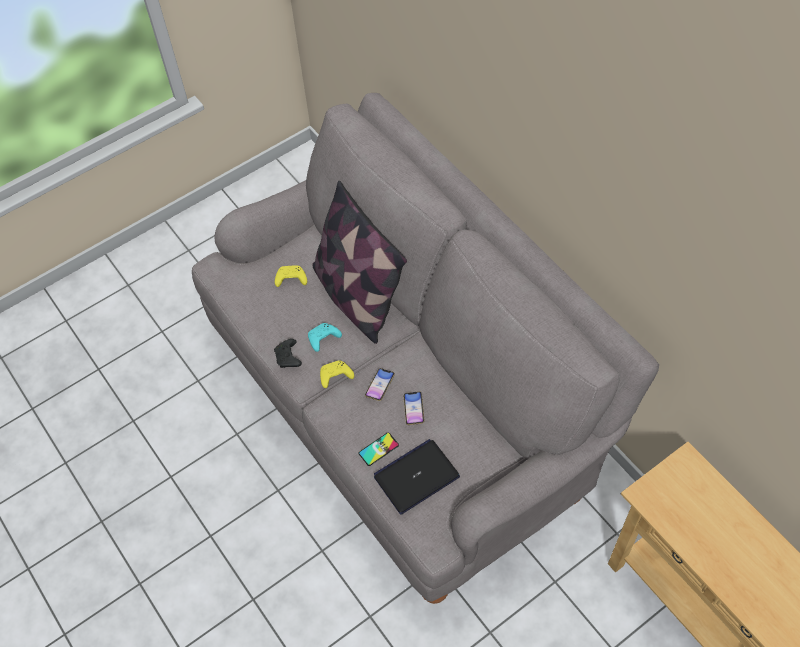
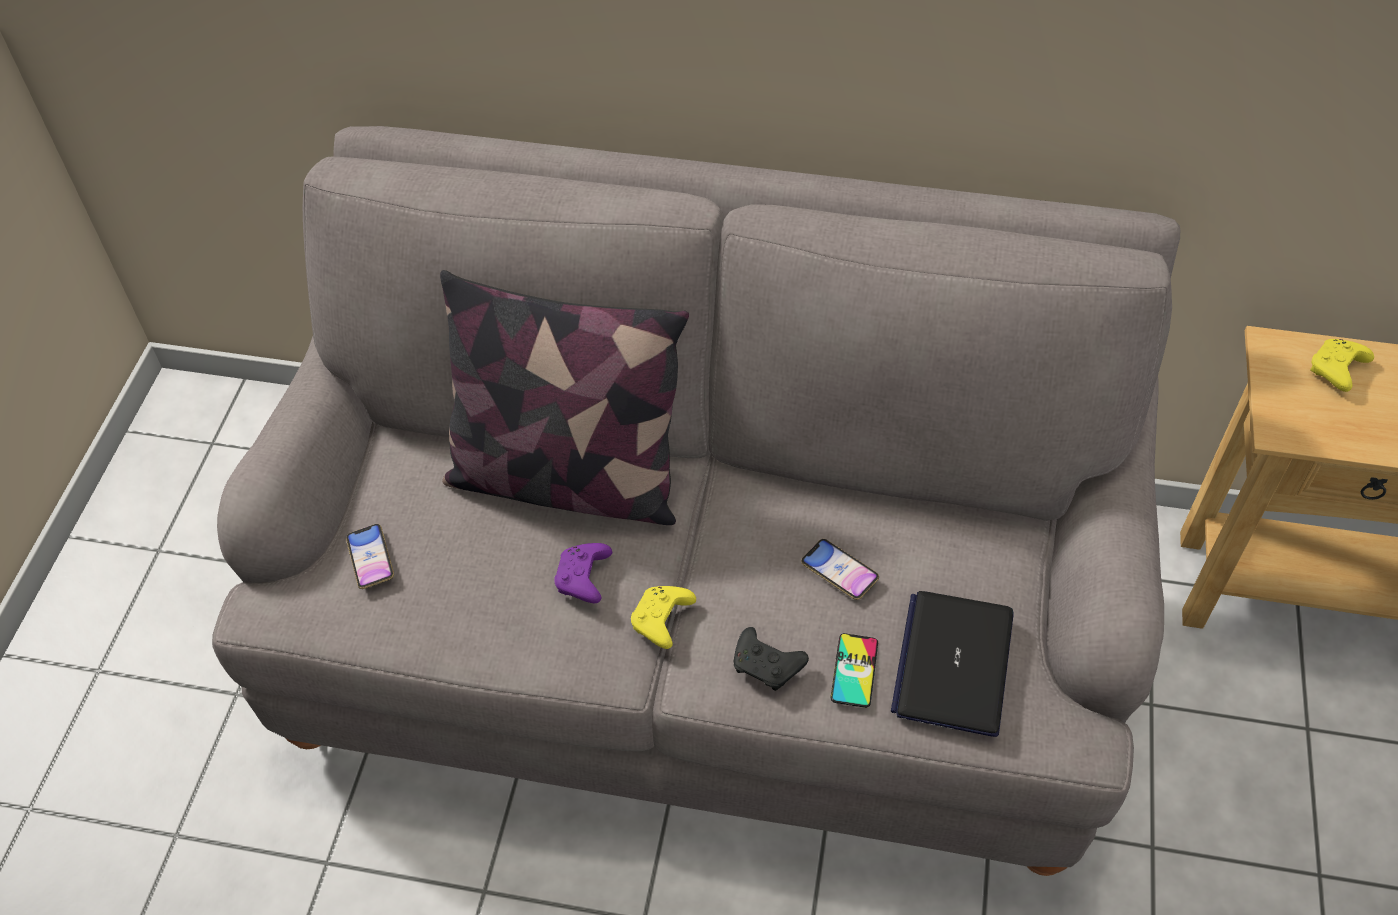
camera: 45 degrees left, 5 degrees down
black game controller [274,339,302,368] -> black game controller moved to [734,627,809,691]
yellow game controller [275,265,307,287] -> yellow game controller moved to [1310,339,1374,392]
turquoise game controller [308,323,342,352] -> purple game controller [554,543,612,603]
phone [365,368,395,401] -> phone moved to [346,524,394,589]

